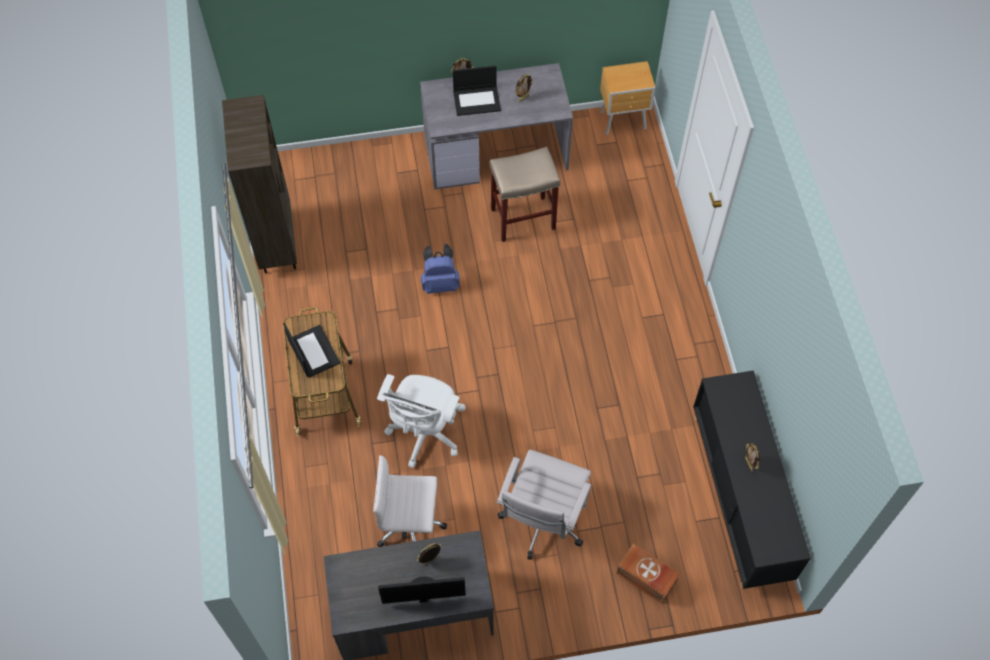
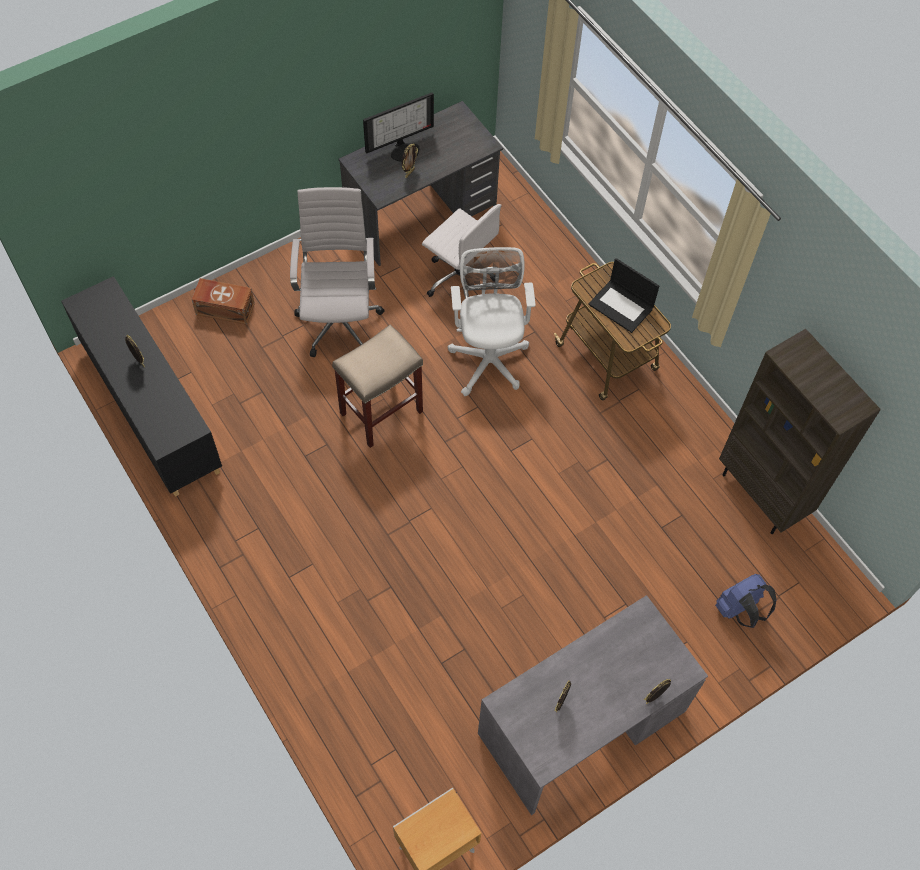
camera: 155 degrees right, 0 degrees up
white office chair [373,455,447,547] -> white office chair turned 60 degrees clockwise [422,204,502,299]
blue backpack [421,244,460,294] -> blue backpack moved to [715,574,776,628]
laptop [453,66,501,116] -> none
beige stool [490,147,560,242] -> beige stool moved to [332,324,423,448]

